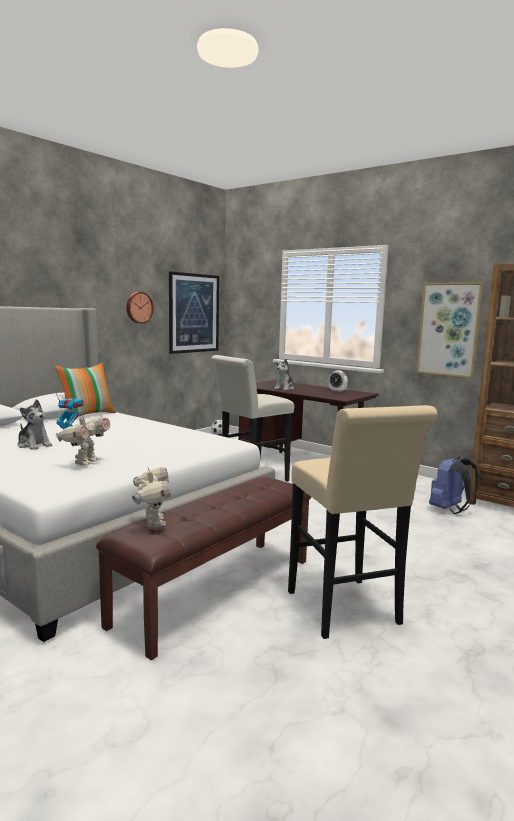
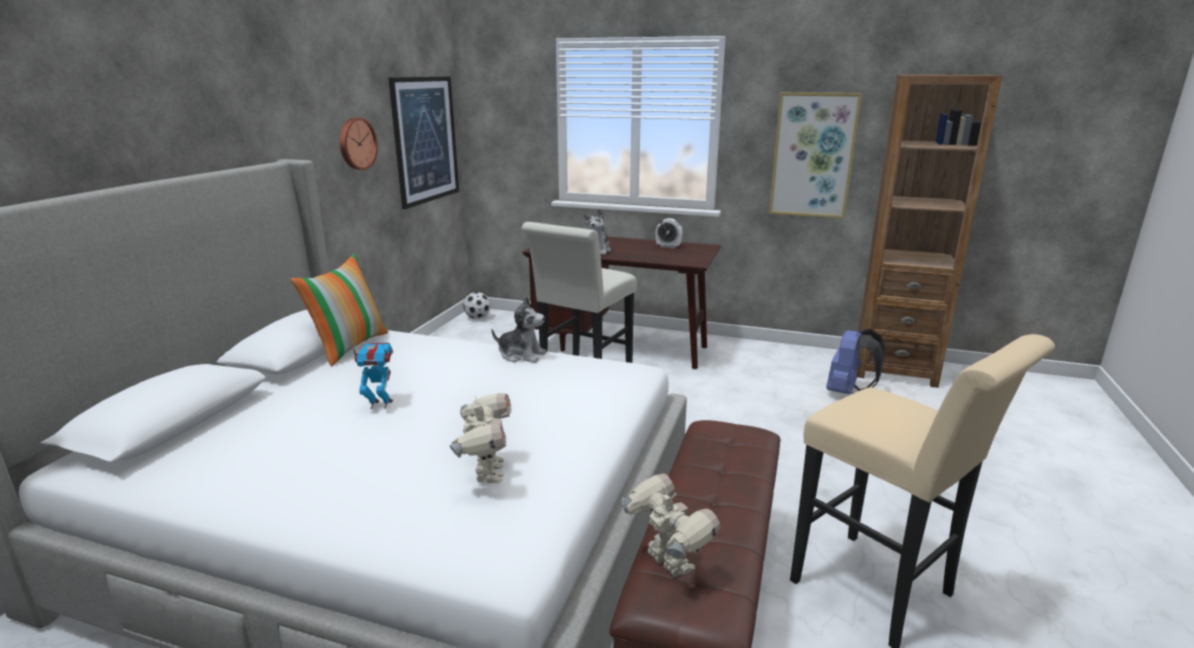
camera: 20 degrees left, 10 degrees up
plush toy [18,399,53,450] -> plush toy moved to [491,297,546,363]

